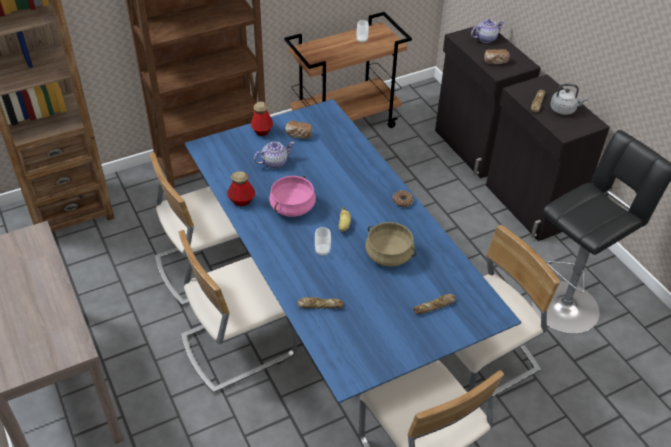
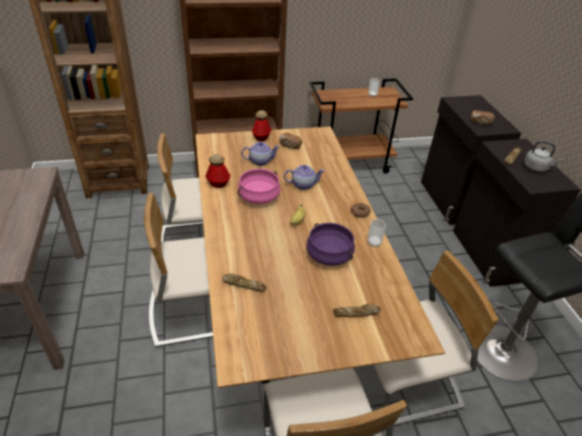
camera: 15 degrees right, 5 degrees down
blue dining table [184,99,522,403] -> brown dining table [195,126,445,388]
cup [315,227,331,256] -> cup moved to [367,219,386,247]
beige cooking pot [365,222,417,267] -> purple cooking pot [306,223,355,266]
teapot [471,19,505,43] -> teapot moved to [284,165,325,190]

